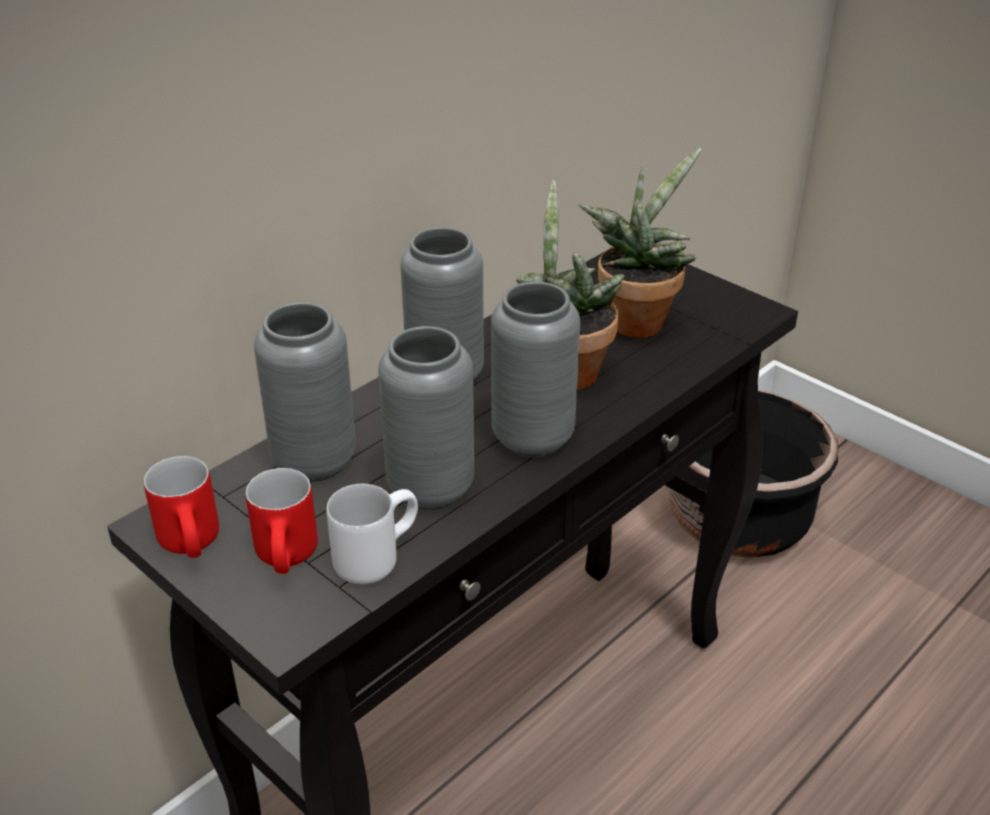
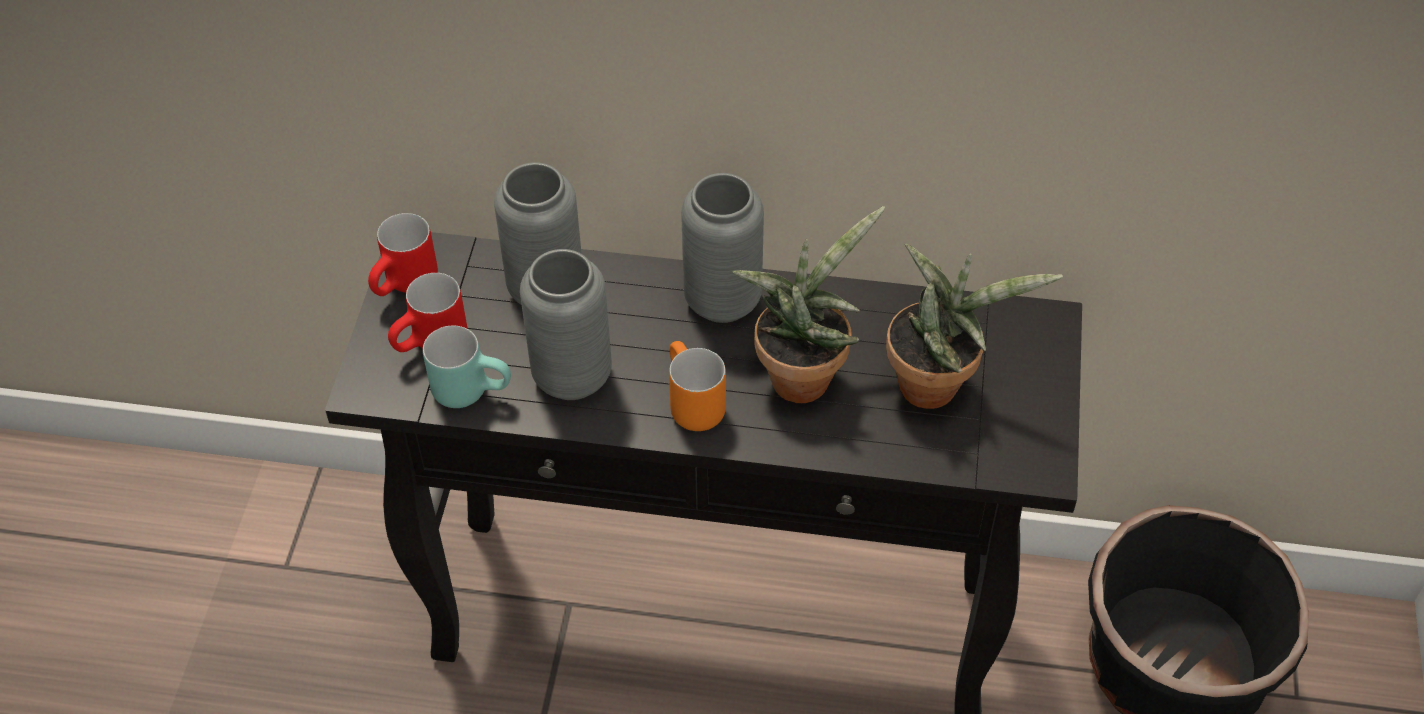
camera: 55 degrees right, 15 degrees up
white mug [326,484,418,584] -> turquoise mug [423,325,511,408]
grey vase [491,282,580,457] -> orange mug [669,341,726,431]

